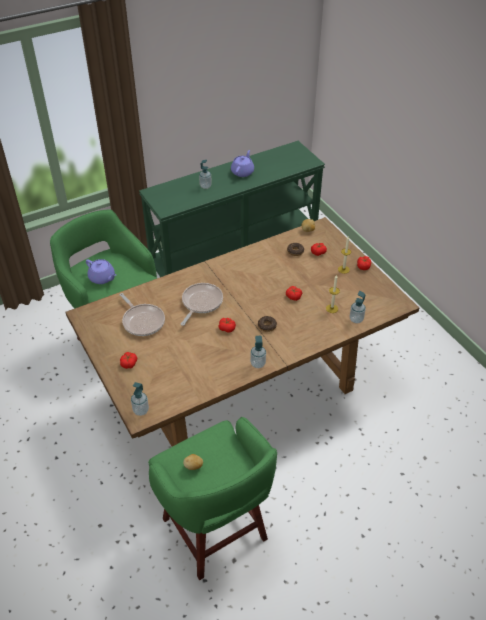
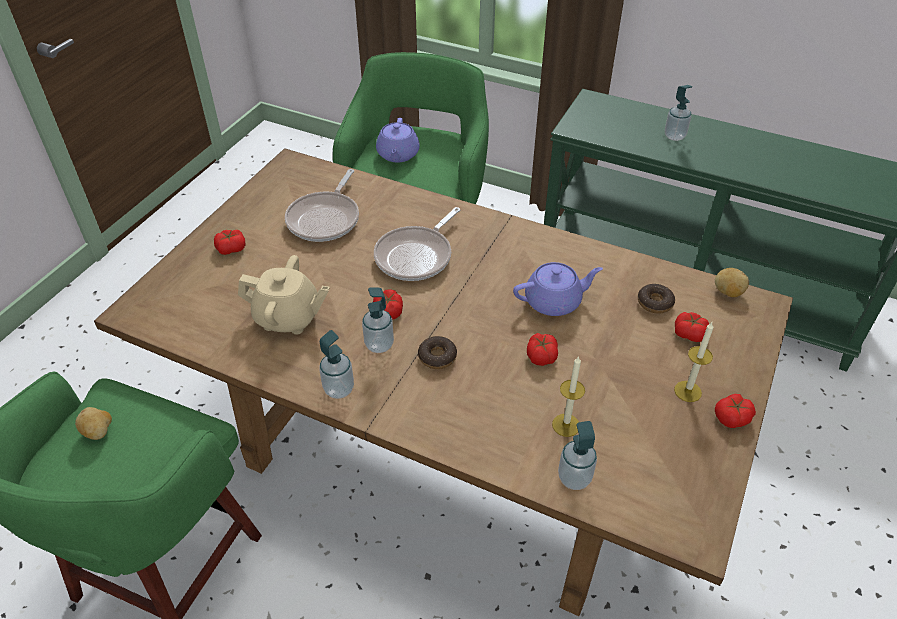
camera: 55 degrees right, 0 degrees up
soap dispenser [131,382,149,416] -> soap dispenser moved to [362,287,394,353]
frying pan [181,283,223,326] -> frying pan turned 135 degrees clockwise [374,207,460,281]
purple teapot [231,150,254,177] -> purple teapot moved to [513,262,603,316]
none -> beige teapot [238,255,330,334]

